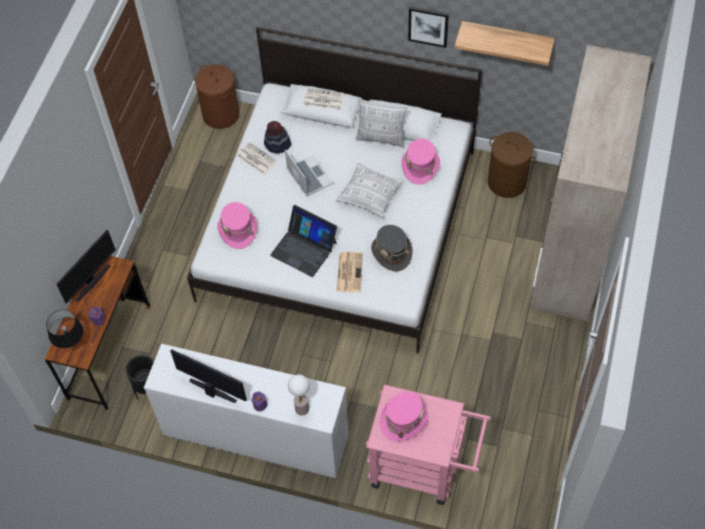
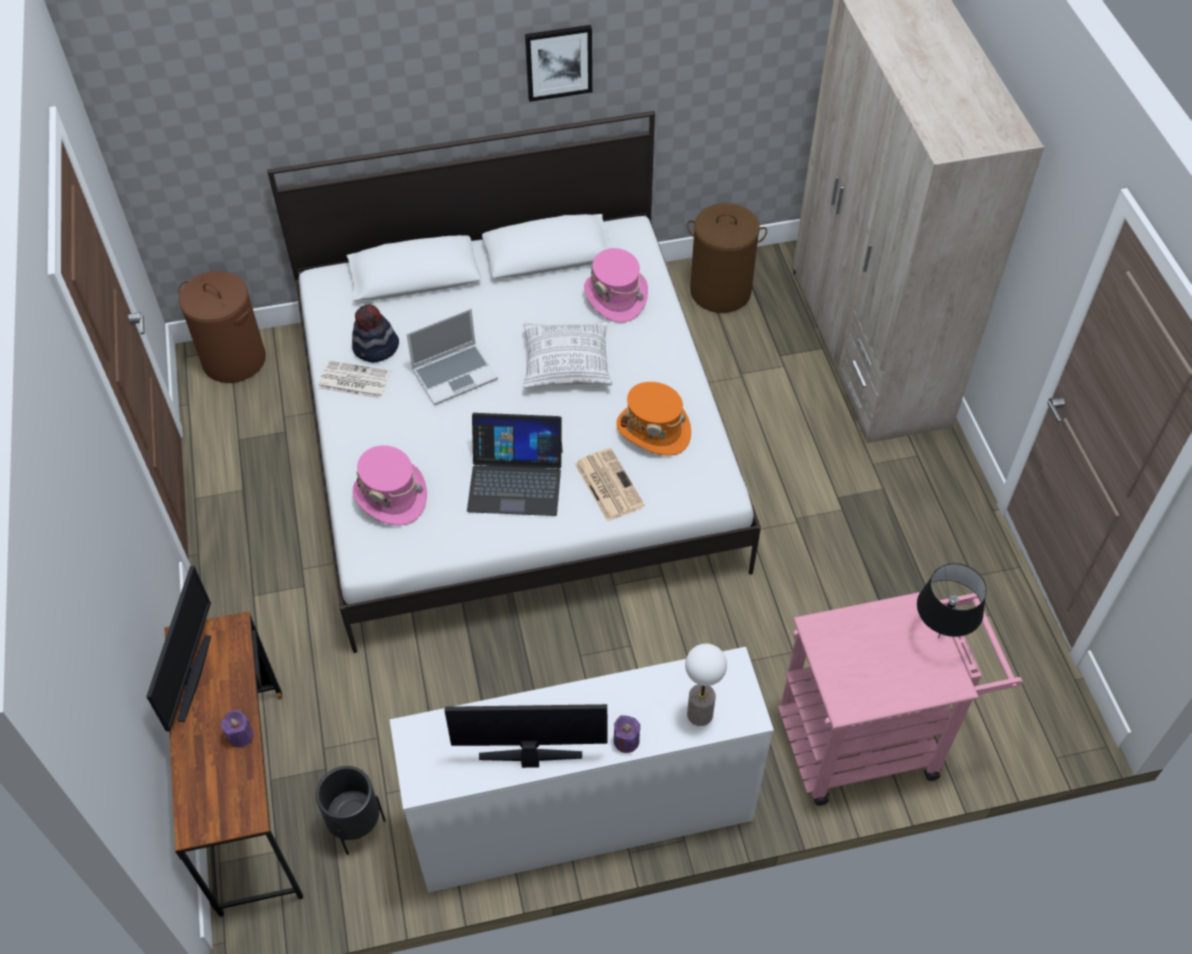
camera: 30 degrees left, 5 degrees down
black table lamp [46,310,83,348] -> black table lamp moved to [917,563,987,638]
laptop [285,149,333,197] -> laptop turned 120 degrees clockwise [406,308,498,405]
newspaper [303,88,344,109] -> none
pillow [355,98,407,148] -> none
grey hat [371,225,412,271] -> orange hat [616,382,691,456]
pink hat [380,392,428,442] -> none
shelf [455,21,555,66] -> none

